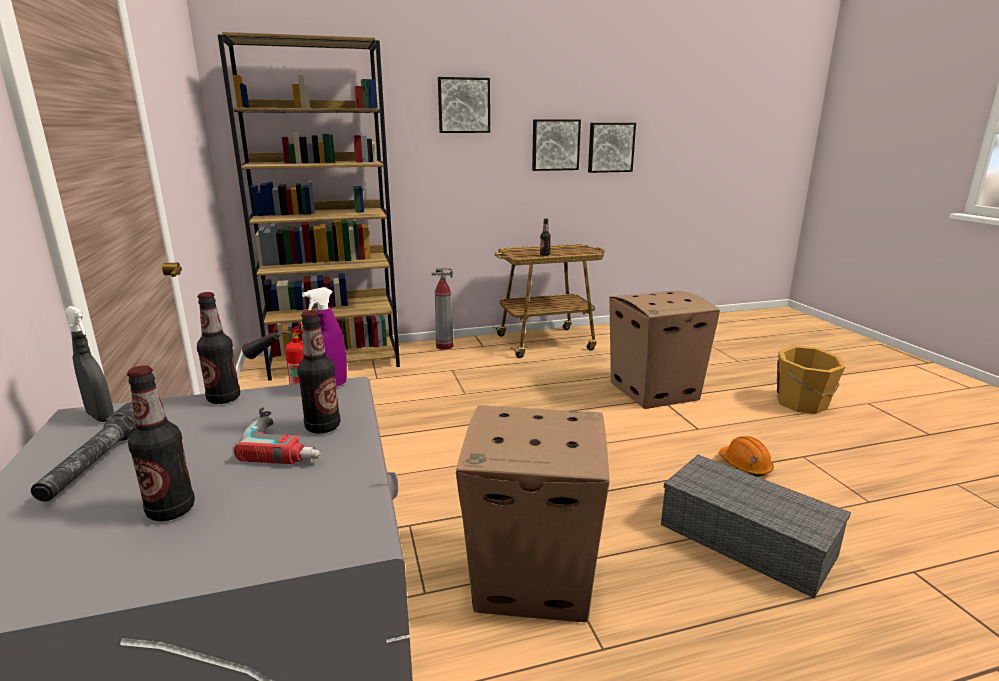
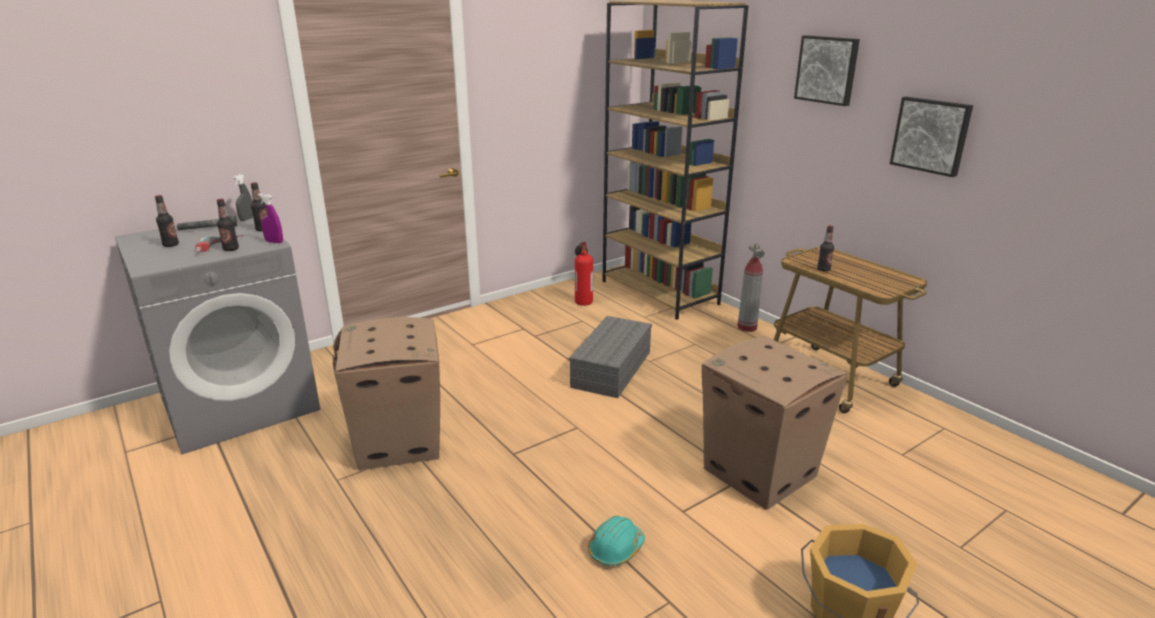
camera: 70 degrees right, 5 degrees up
picture [588,123,636,173] -> none
grey storage box [661,455,851,598] -> grey storage box moved to [569,316,652,398]
orange hard hat [719,436,774,477] -> turquoise hard hat [588,516,645,566]

